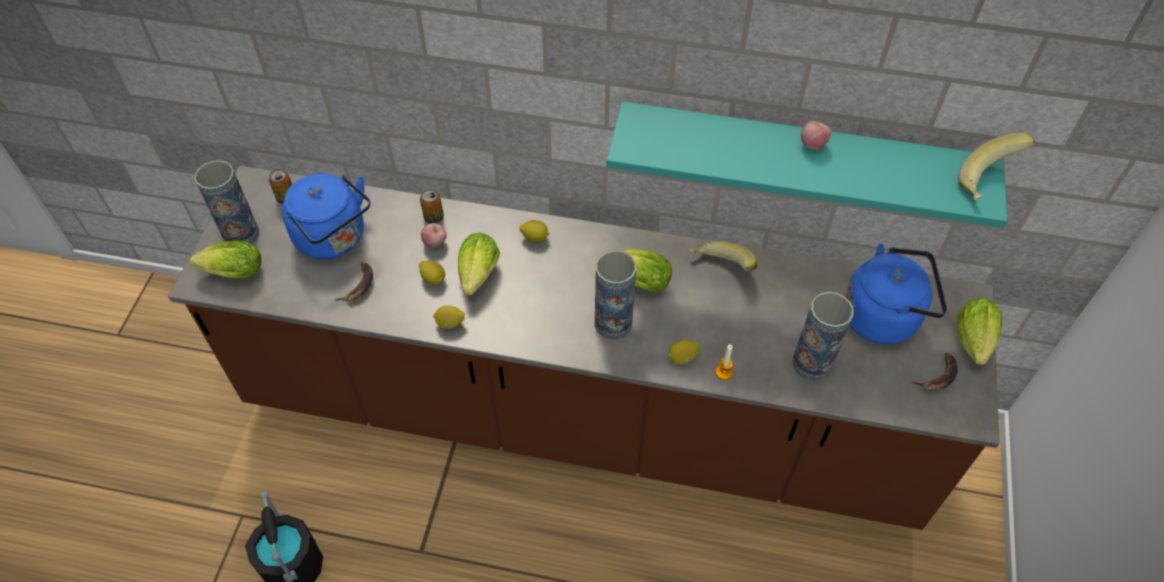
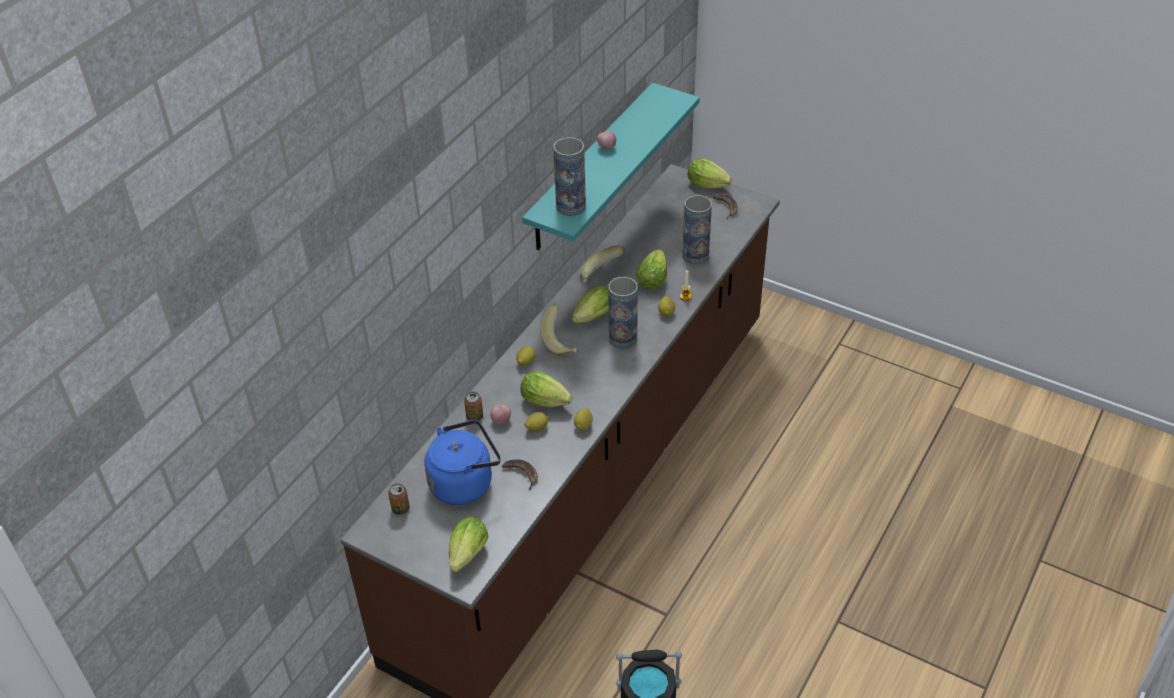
camera: 70 degrees left, 10 degrees down
vase [194,160,259,244] -> vase moved to [553,137,586,216]
blue kettle [845,244,947,345] -> none
banana [958,133,1035,200] -> banana moved to [540,304,576,355]
none -> lettuce [636,249,667,290]

